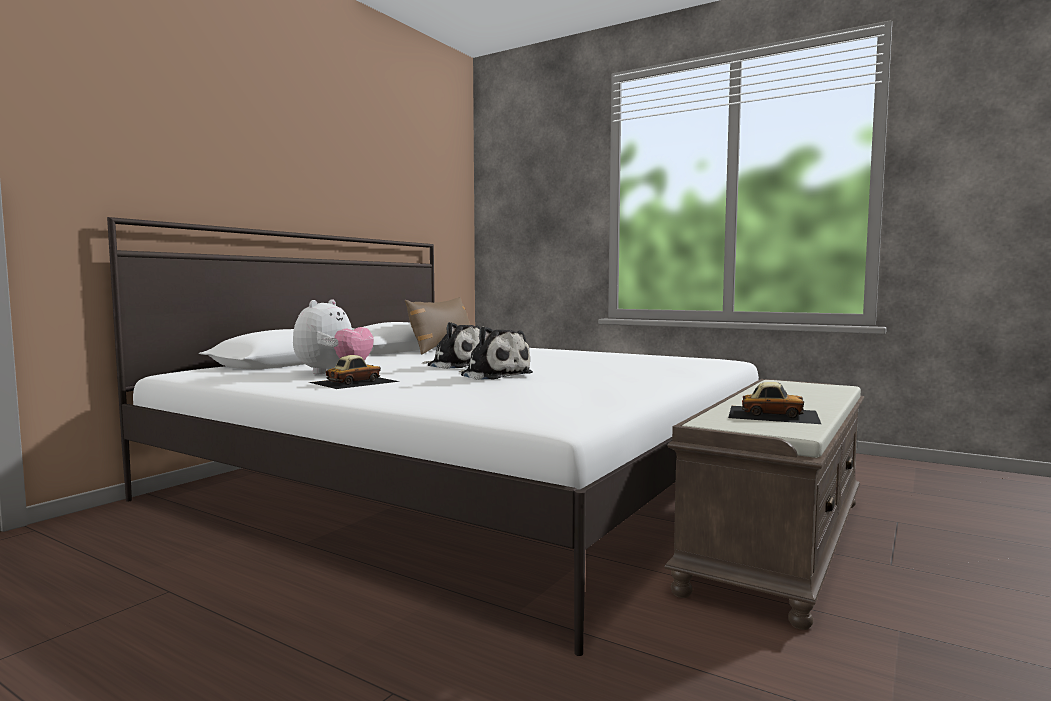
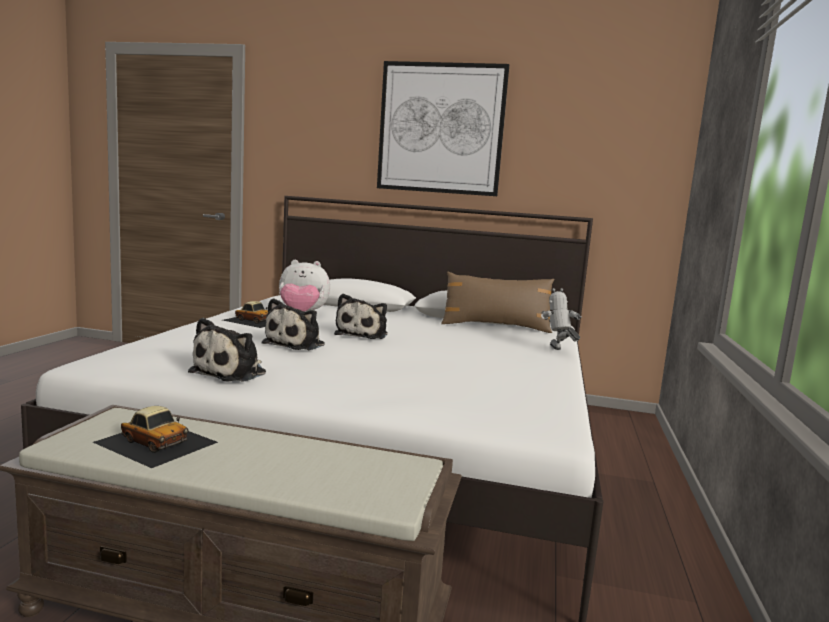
camera: 70 degrees right, 5 degrees up
toy car [728,382,821,424] -> toy car turned 60 degrees counterclockwise [93,406,218,468]
none -> plush toy [188,318,266,382]
none -> picture [377,61,509,196]
none -> toy robot [541,288,582,350]

